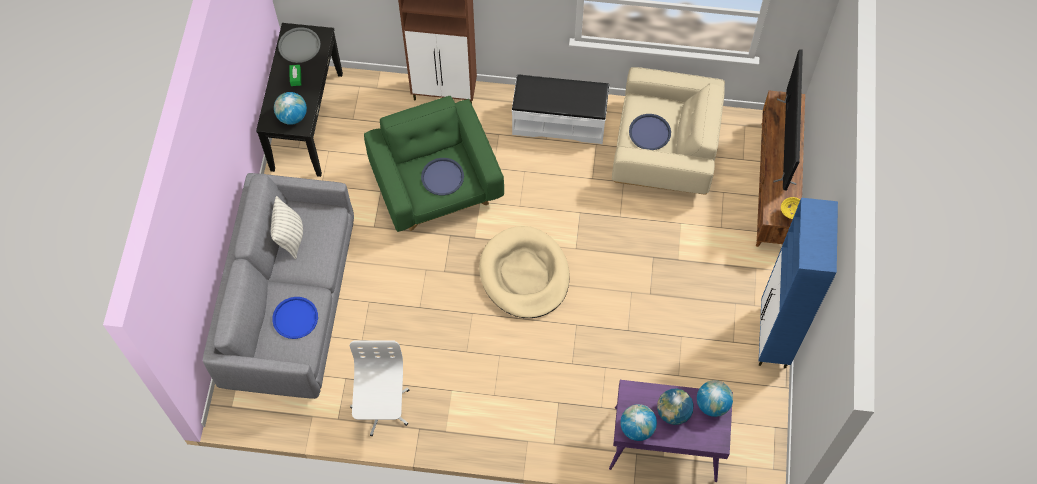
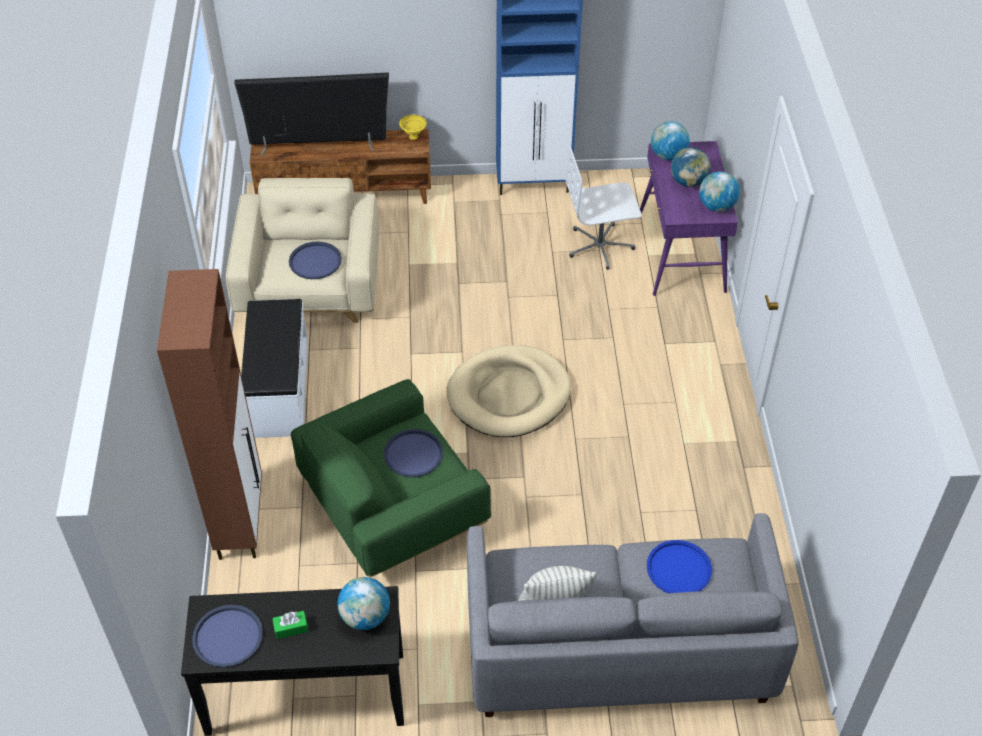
camera: 100 degrees left, 15 degrees down
grey tray [278,27,320,63] -> blue tray [192,605,263,667]
white office chair [350,341,409,436] -> white office chair moved to [566,146,642,270]

